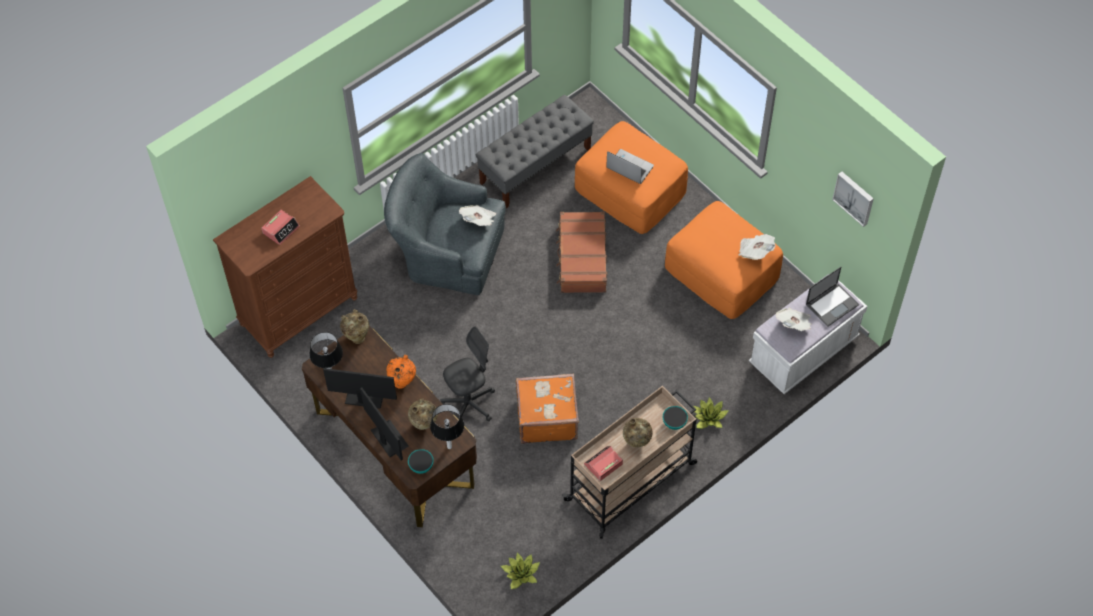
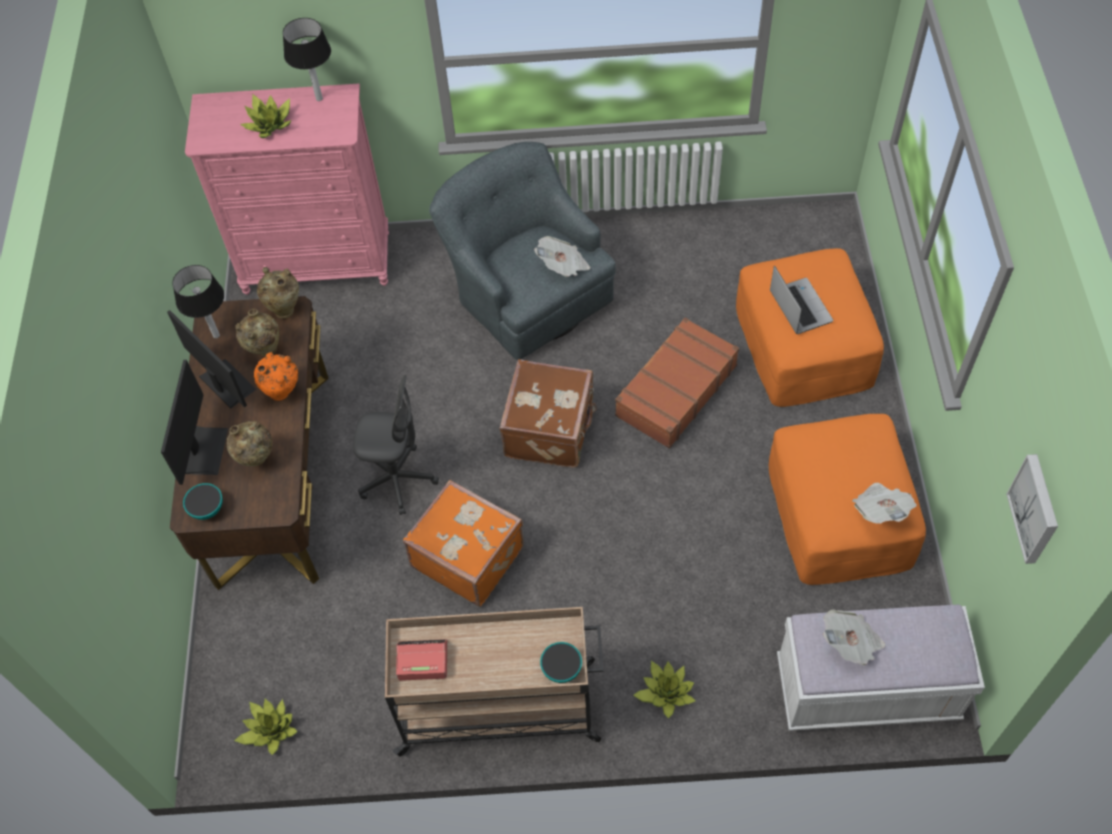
camera: 40 degrees right, 0 degrees up
brown dresser [213,176,357,358] -> pink dresser [185,83,389,295]
alarm clock [262,210,300,245] -> potted plant [240,94,292,138]
table lamp [430,404,464,449] -> table lamp moved to [283,18,331,101]
grey bench [476,95,594,208] -> none
beige vase [623,418,653,447] -> beige vase moved to [235,309,279,357]
laptop [806,267,859,327] -> none
none -> brown suitcase [499,359,597,468]

